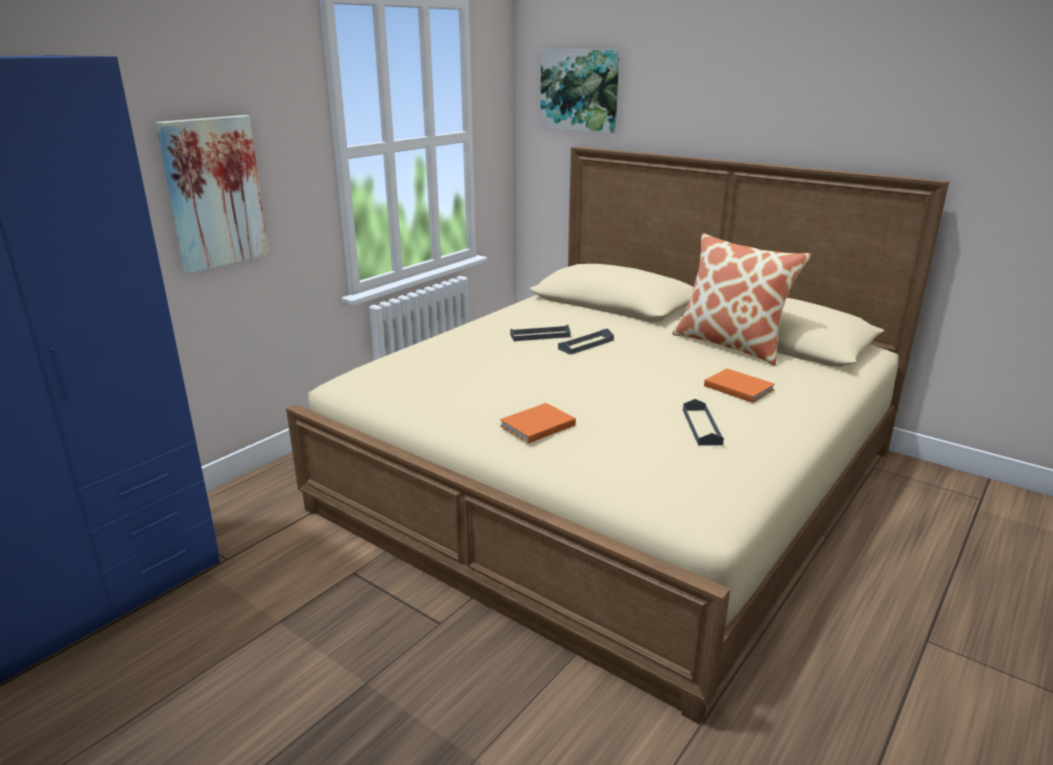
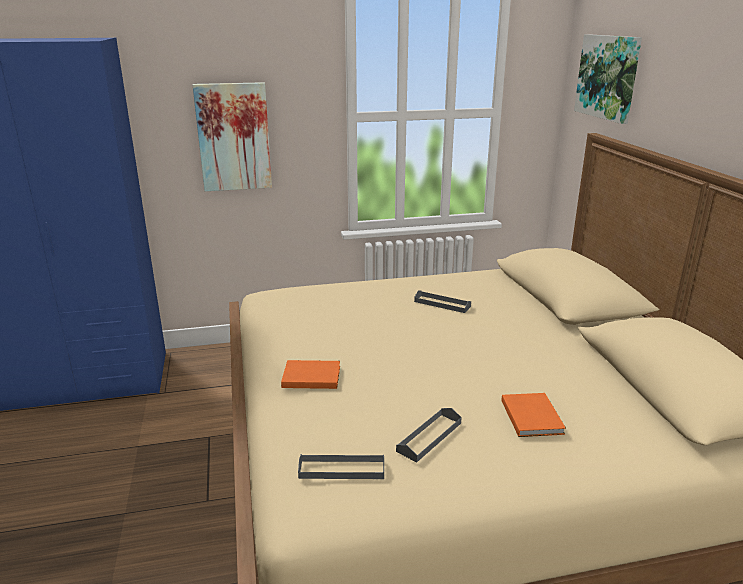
camera: 40 degrees right, 0 degrees up
grey tray [558,328,614,355] -> grey tray moved to [298,454,384,479]
pillow [672,233,811,365] -> none

